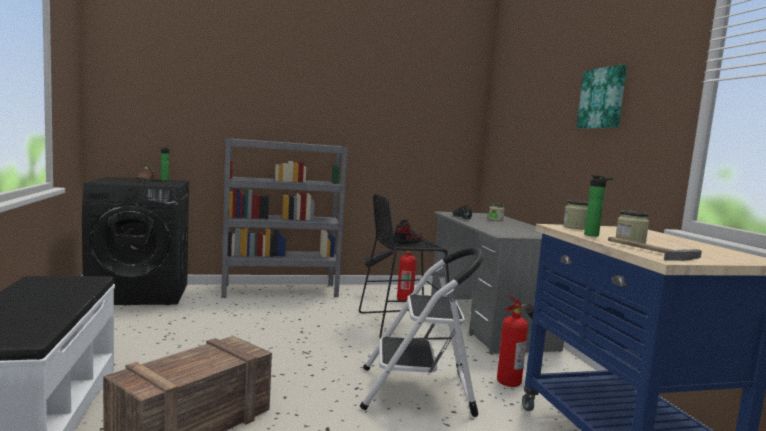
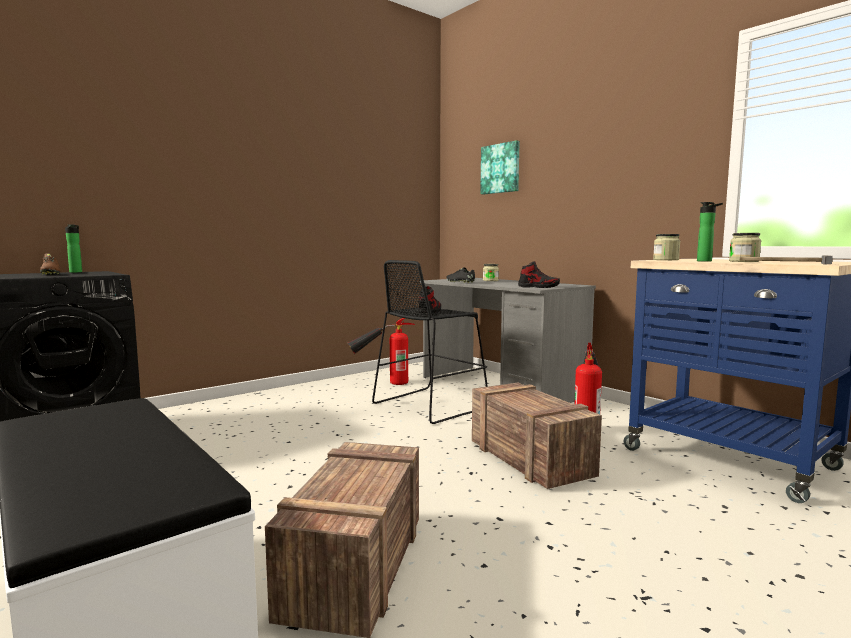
camera: 25 degrees left, 0 degrees up
grey bookcase [221,138,348,298] -> none
step ladder [360,248,484,417] -> crate [472,383,602,489]
picture [576,64,627,129] -> picture moved to [480,140,520,194]
none -> shoe [518,261,560,288]

